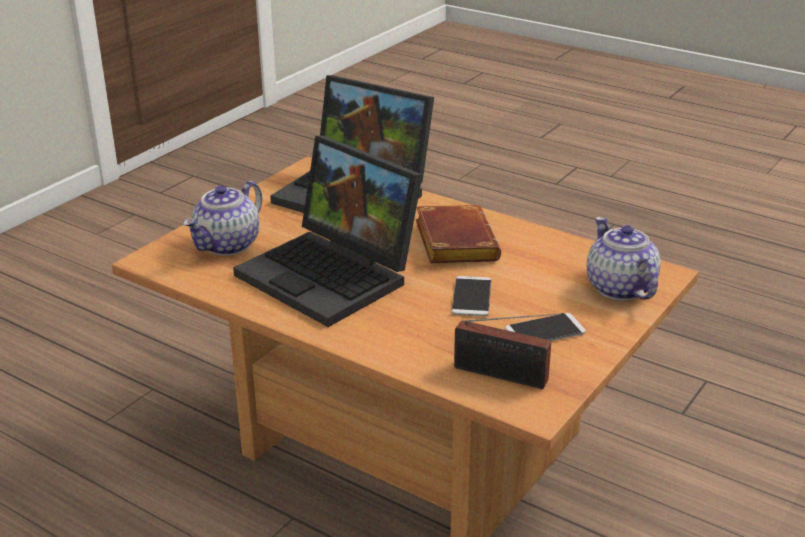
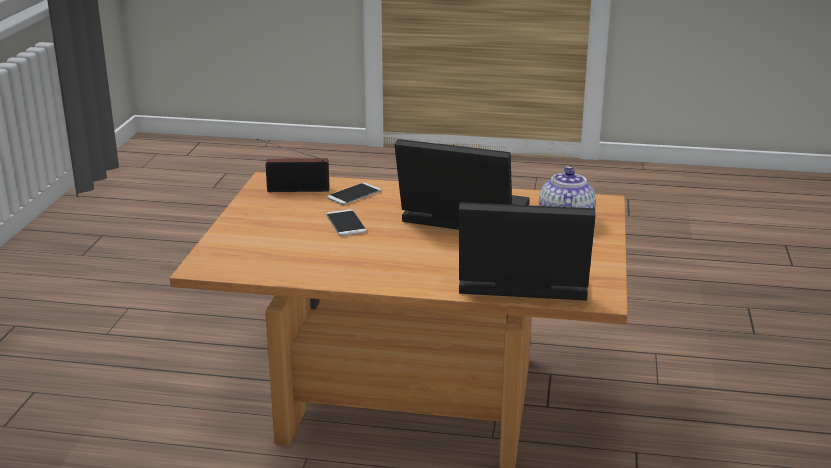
camera: 155 degrees right, 5 degrees down
brown book [416,205,501,263] -> none
phone [505,313,586,341] -> phone moved to [327,183,381,205]
teapot [587,217,661,301] -> none

